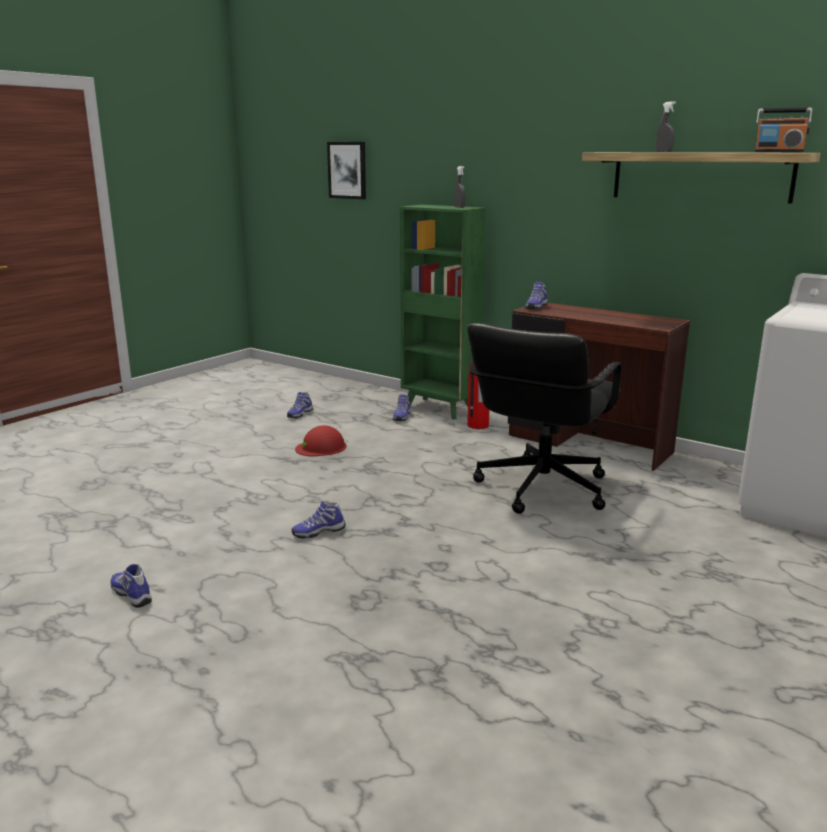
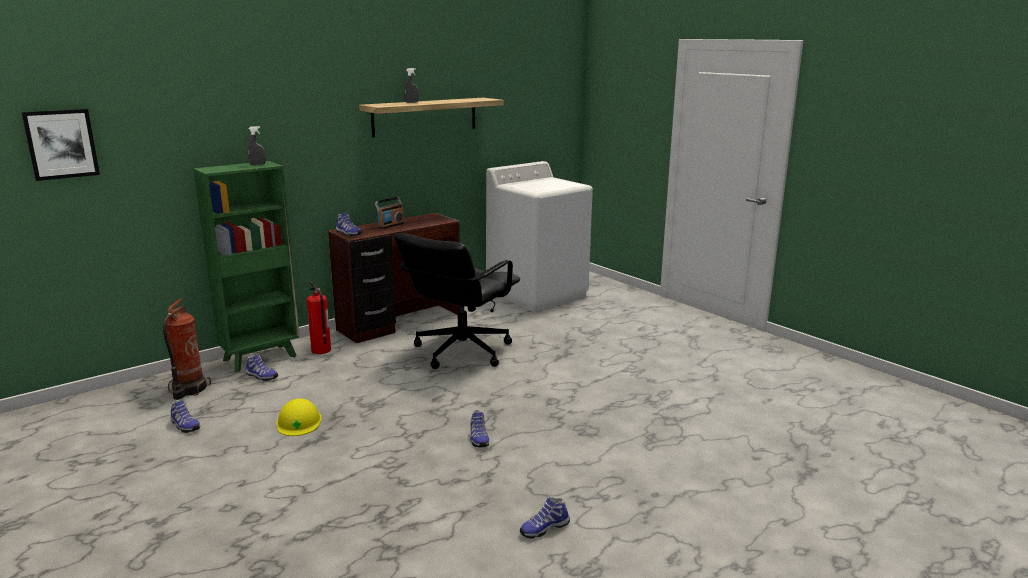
camera: 75 degrees left, 0 degrees up
red hard hat [295,426,347,456] -> yellow hard hat [276,398,322,436]
black office chair [467,323,622,514] -> black office chair turned 75 degrees clockwise [394,233,520,369]
radio [754,108,812,152] -> radio moved to [375,197,404,229]
none -> fire extinguisher [163,299,211,400]

